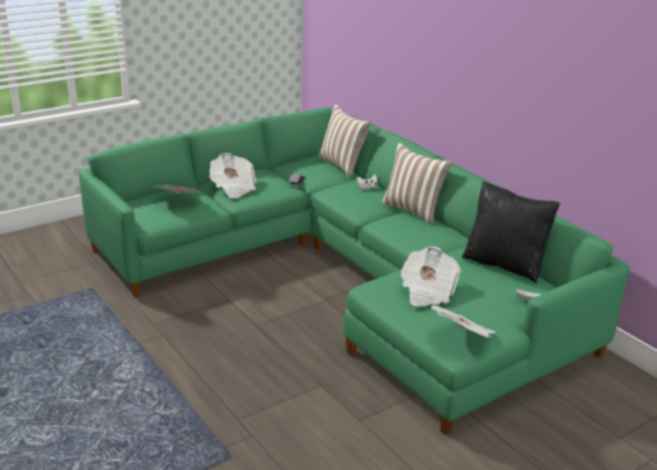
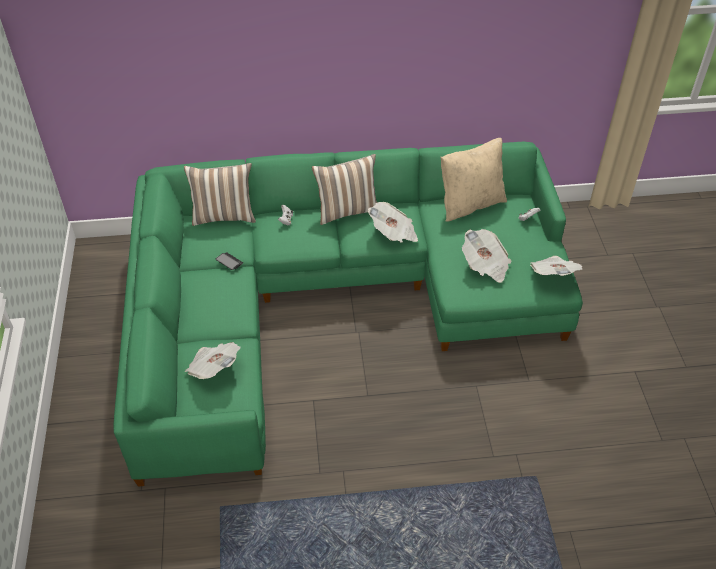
camera: 60 degrees left, 20 degrees up
newspaper [209,153,256,199] -> newspaper moved to [368,202,418,243]
black pillow [462,181,560,284] -> beige pillow [441,138,507,222]

